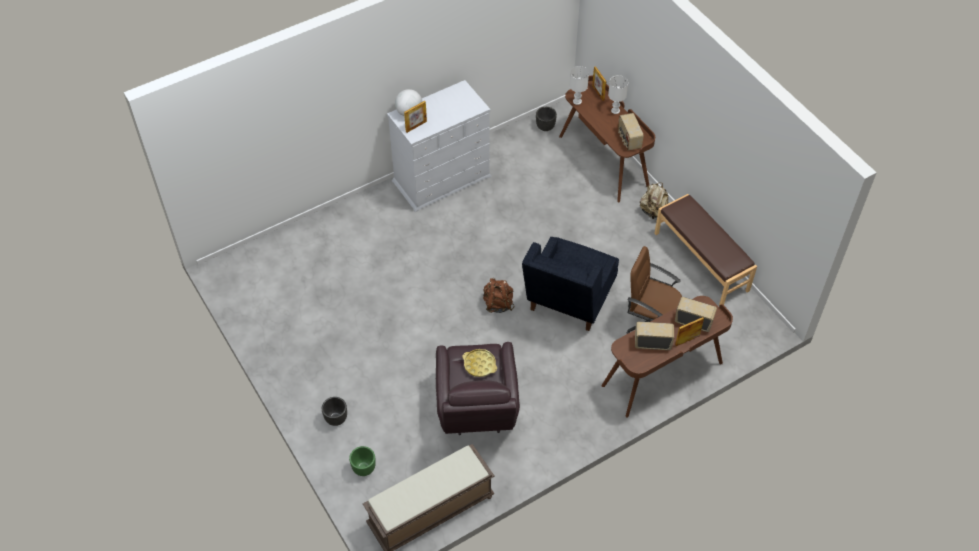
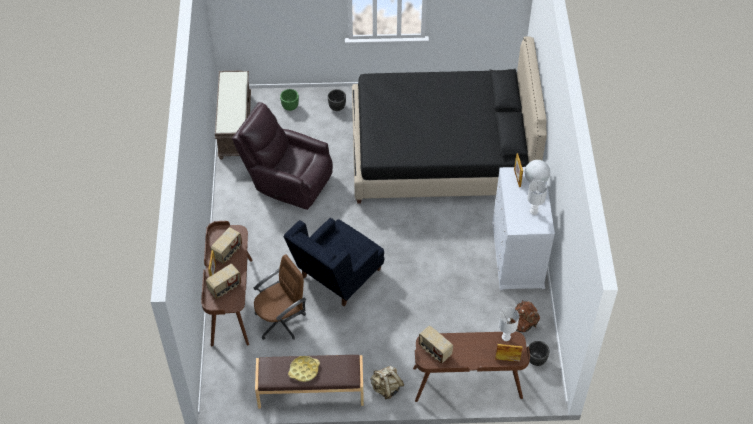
camera: 120 degrees right, 0 degrees up
yellow tray [463,349,497,377] -> yellow tray moved to [288,356,320,382]
brown backpack [483,278,514,313] -> brown backpack moved to [507,300,540,332]
blue armchair [522,237,619,331] -> blue armchair turned 105 degrees counterclockwise [284,218,384,306]
white table lamp [608,75,628,114] -> white table lamp moved to [527,180,548,215]
radio [618,113,644,150] -> radio turned 150 degrees counterclockwise [419,326,453,364]
none -> black bed [352,36,547,204]

